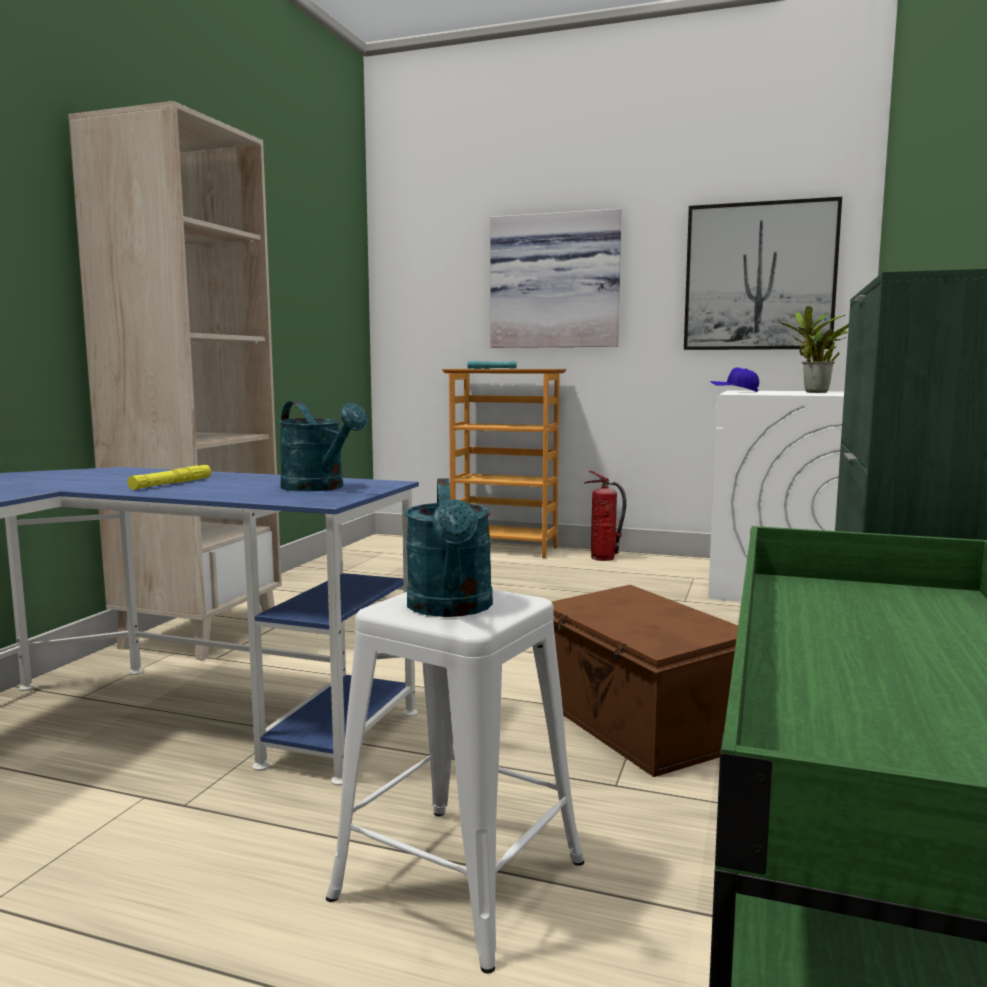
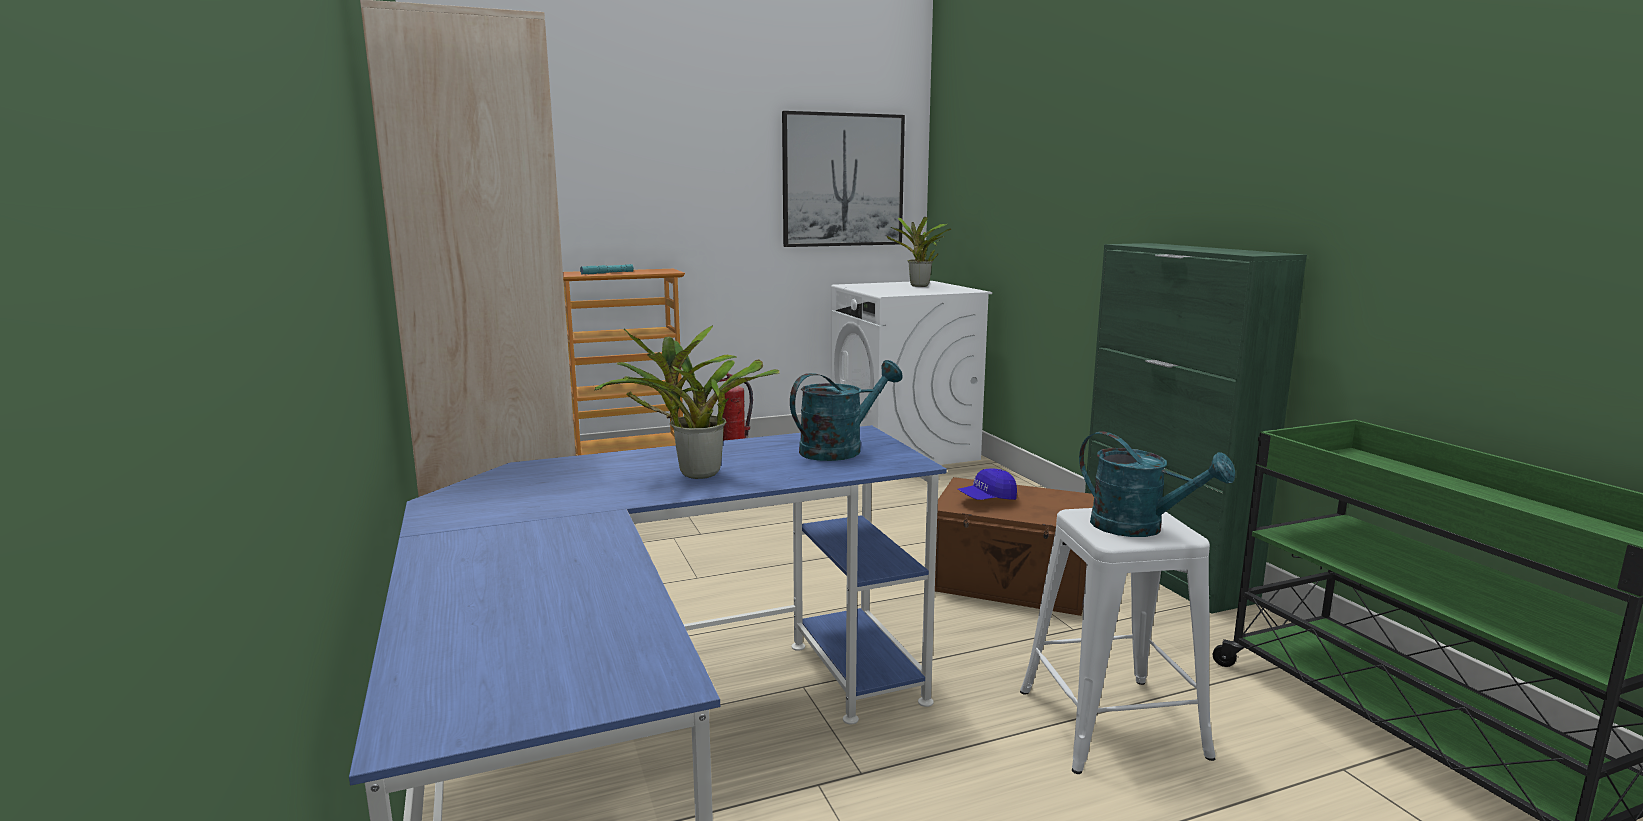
camera: 40 degrees left, 5 degrees up
yellow flashlight [127,465,211,490] -> potted plant [594,325,780,479]
turquoise watering can [278,401,368,491] -> turquoise watering can turned 45 degrees counterclockwise [790,360,902,461]
picture [491,209,621,348] -> none
blue cap [710,367,759,392] -> blue cap moved to [958,468,1017,500]

